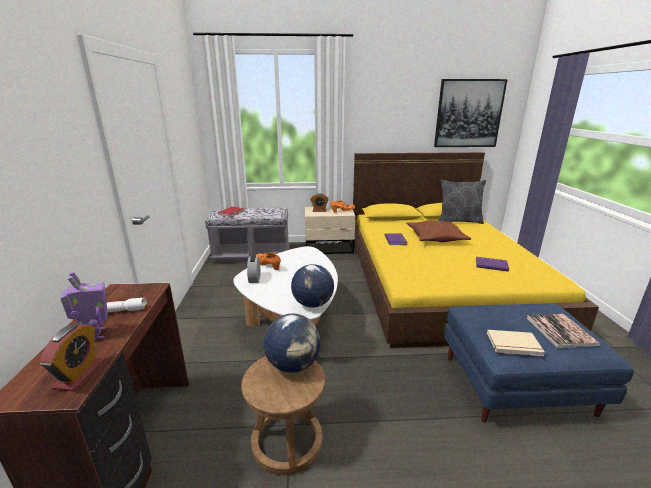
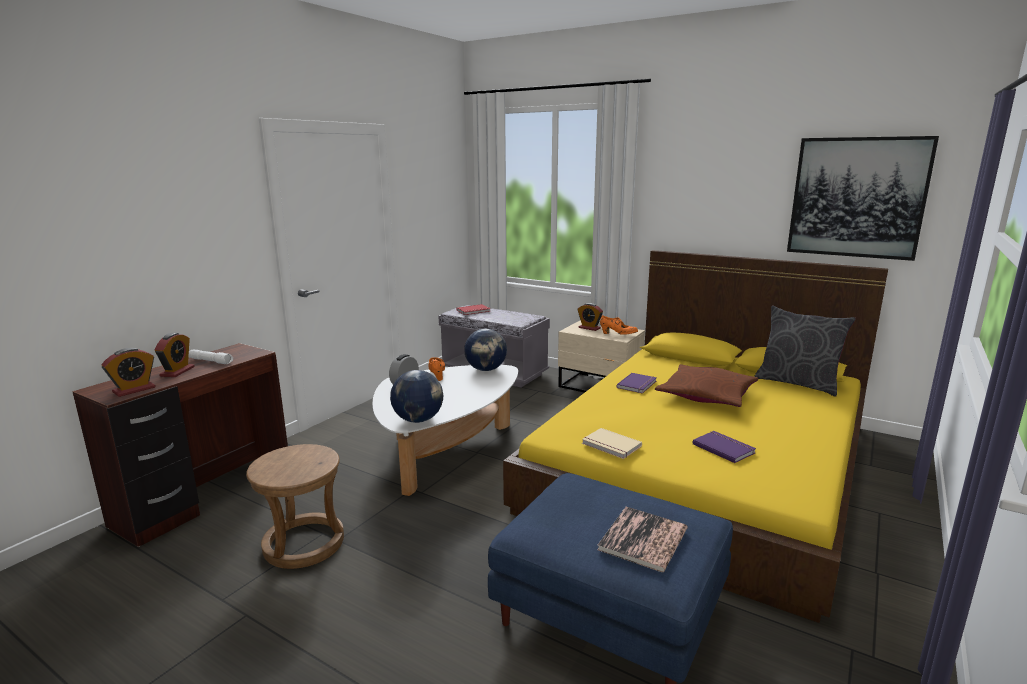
camera: 35 degrees right, 5 degrees down
toy robot [60,272,108,340] -> alarm clock [154,333,195,377]
globe [264,314,321,373] -> globe moved to [464,329,507,371]
beige book [487,330,545,356] -> beige book moved to [582,428,642,459]

